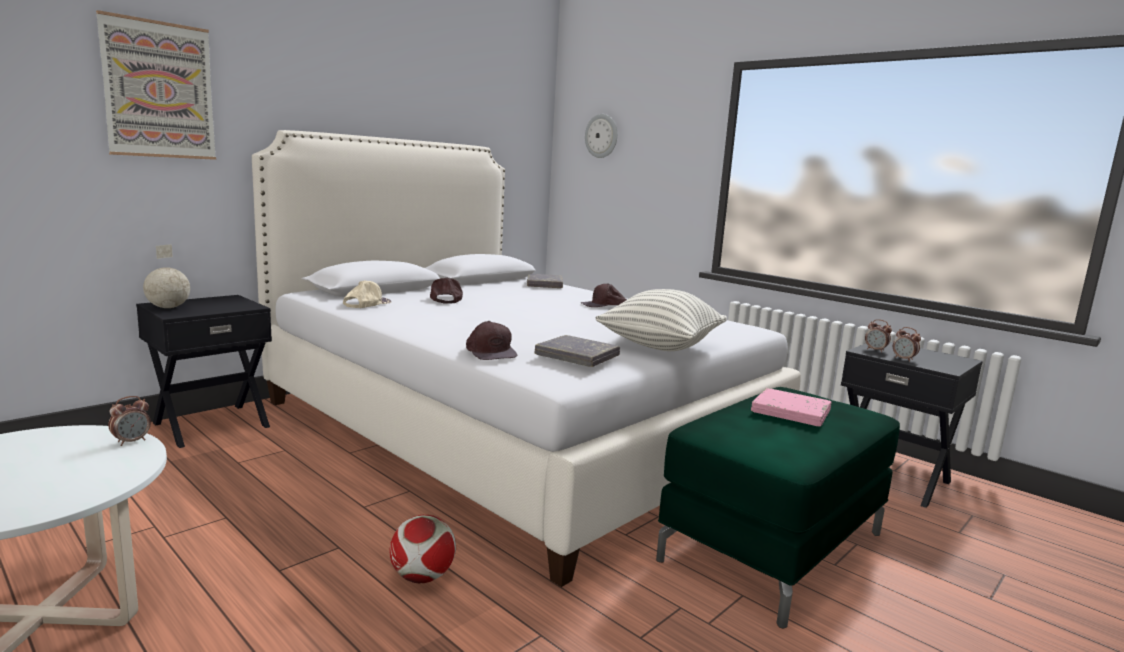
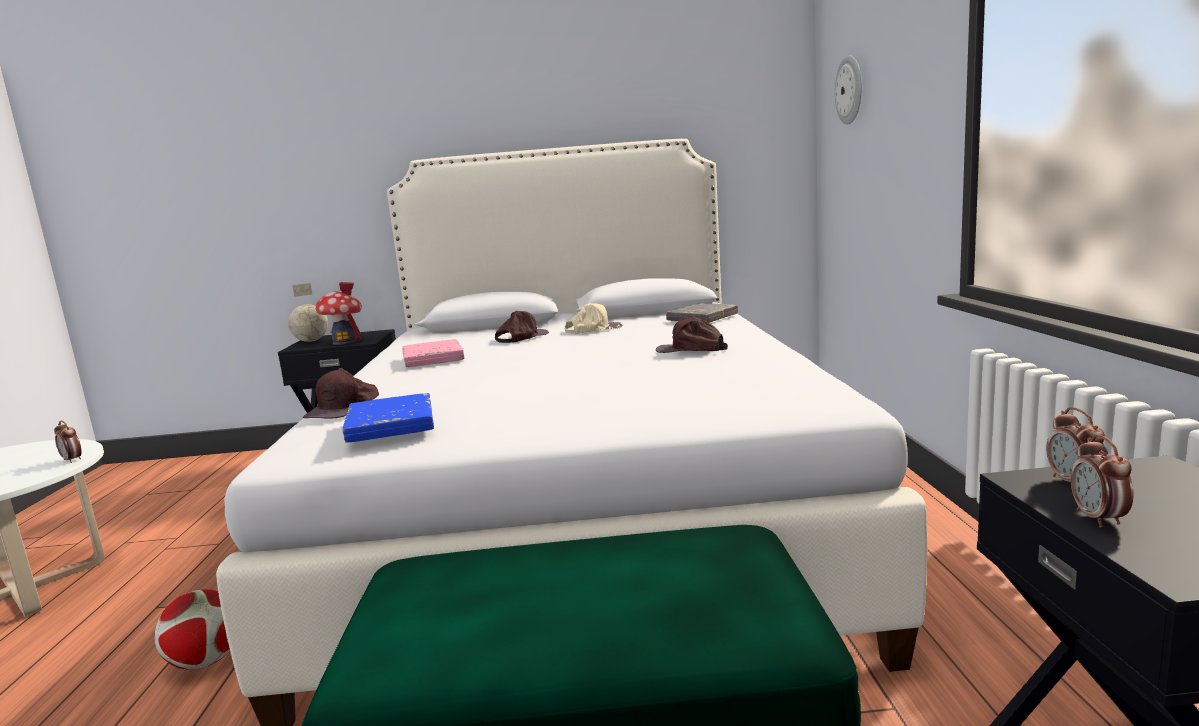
camera: 45 degrees right, 0 degrees up
picture [96,10,216,160] -> none
alarm clock [108,396,151,446] -> alarm clock turned 45 degrees clockwise [54,420,82,463]
beige cap [343,280,392,308] -> beige cap moved to [564,303,623,334]
grey book [535,335,620,367] -> blue book [343,393,434,443]
pillow [596,289,727,351] -> none
pink book [751,388,832,426] -> pink book moved to [402,339,464,367]
none -> toy house [315,282,362,345]

